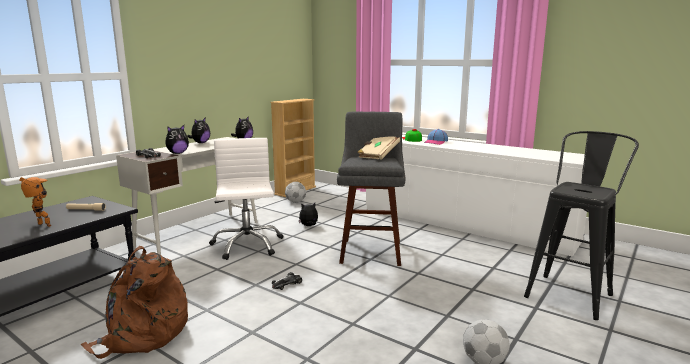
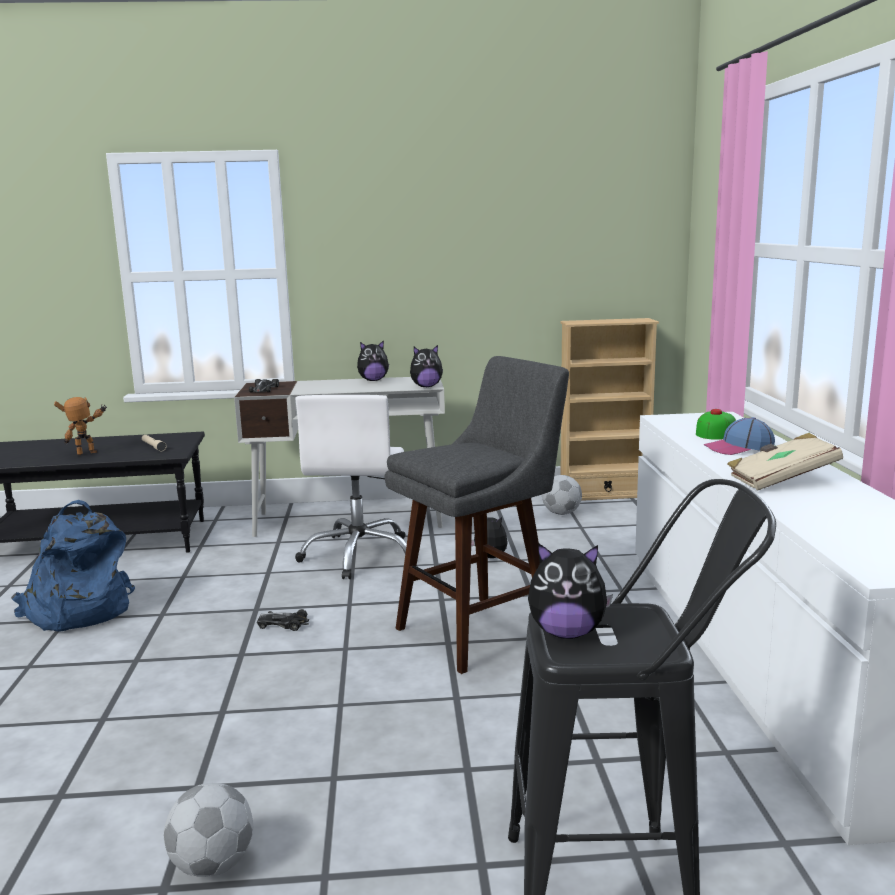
camera: 50 degrees right, 0 degrees up
toy robot [19,177,51,227] -> toy robot turned 105 degrees counterclockwise [54,397,107,455]
brown backpack [81,246,188,359] -> blue backpack [11,500,135,632]
plush toy [165,125,189,154] -> plush toy moved to [528,543,613,639]
white office chair [209,138,283,260] -> white office chair turned 150 degrees clockwise [295,395,407,579]
beige book [358,136,400,160] -> beige book moved to [727,433,843,491]

